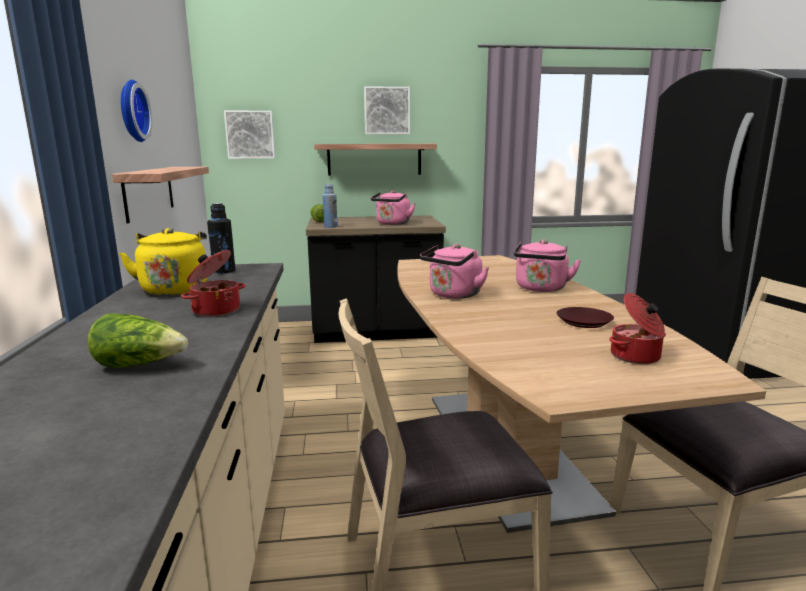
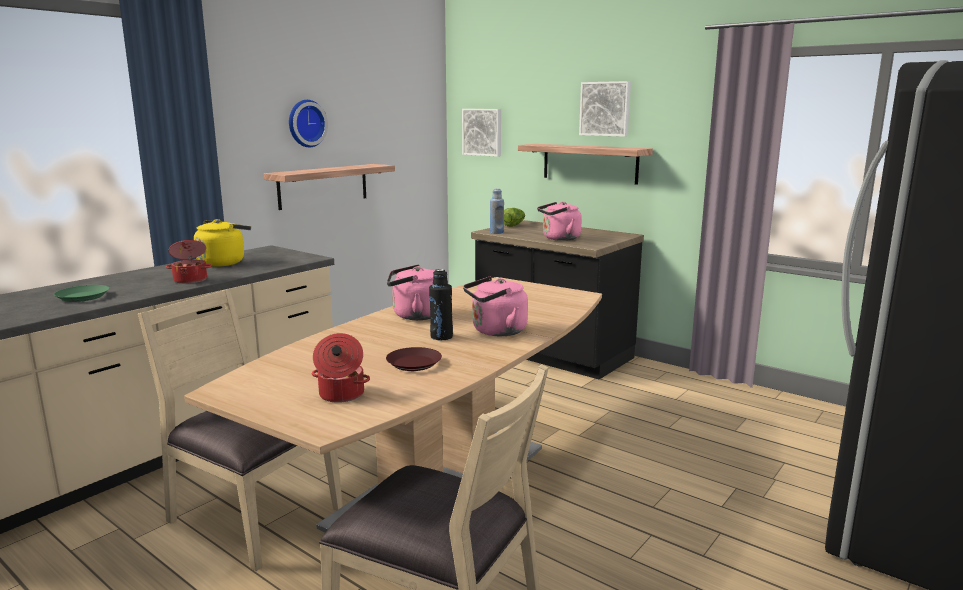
camera: 45 degrees right, 0 degrees up
lettuce [88,313,188,368] -> green plate [54,285,109,302]
black bottle [207,203,235,274] -> black bottle moved to [429,269,453,341]

